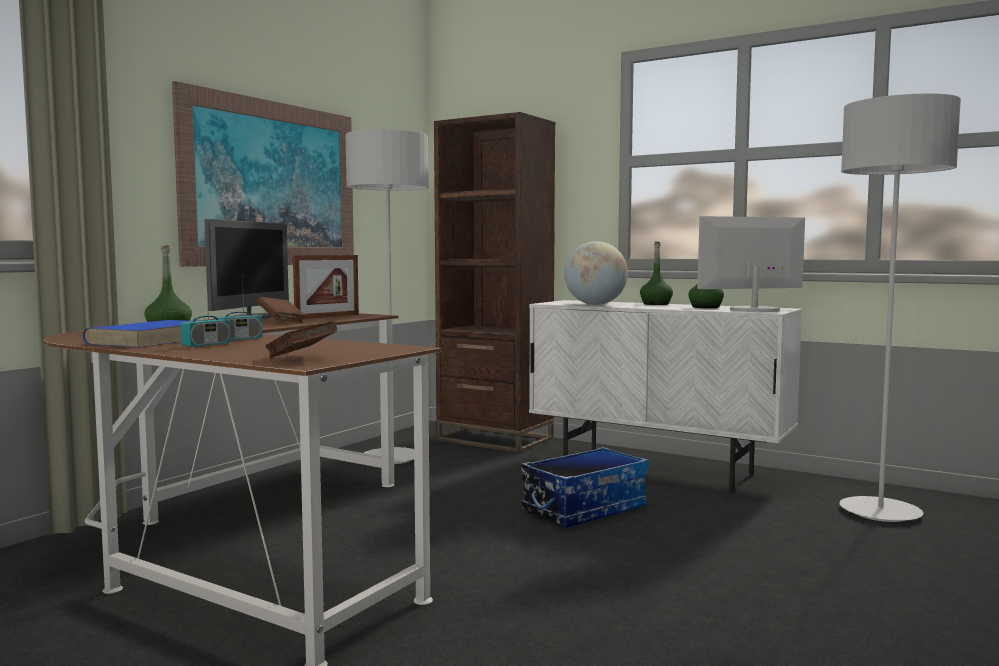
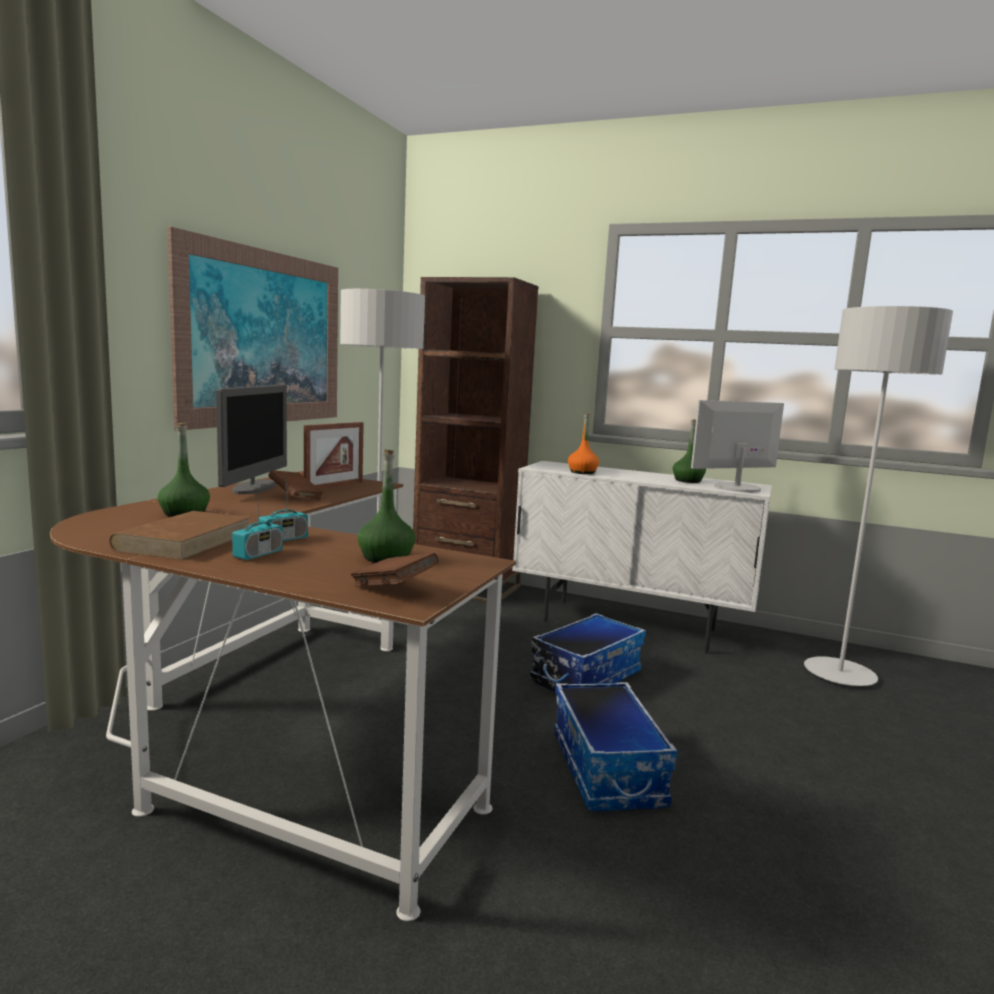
camera: 10 degrees left, 5 degrees up
blue book [83,320,190,348] -> brown book [109,511,251,560]
globe [564,241,628,305] -> orange bottle [568,412,599,474]
green bottle [640,241,673,305] -> green bottle moved to [358,449,416,563]
none -> storage box [554,682,677,812]

